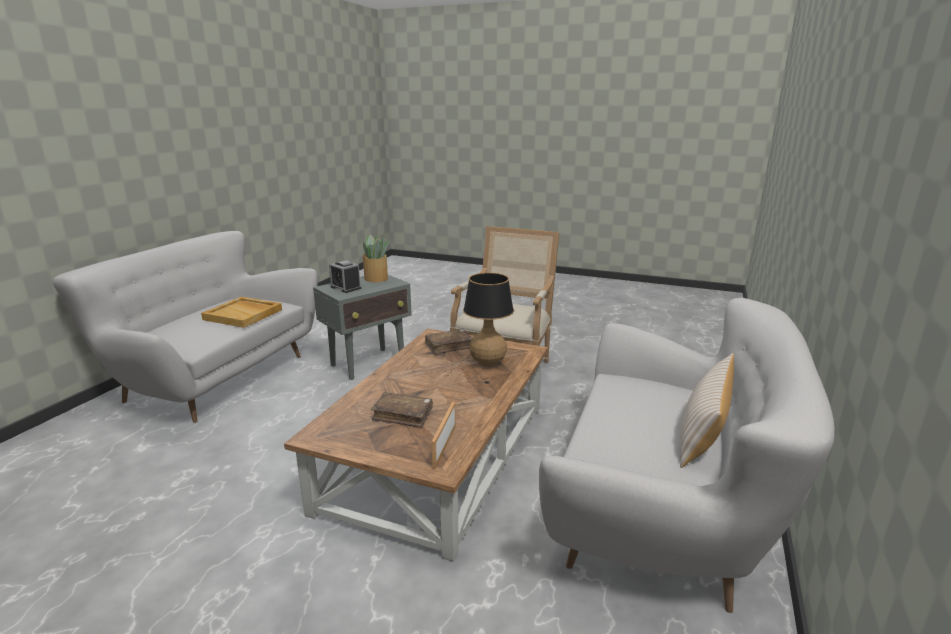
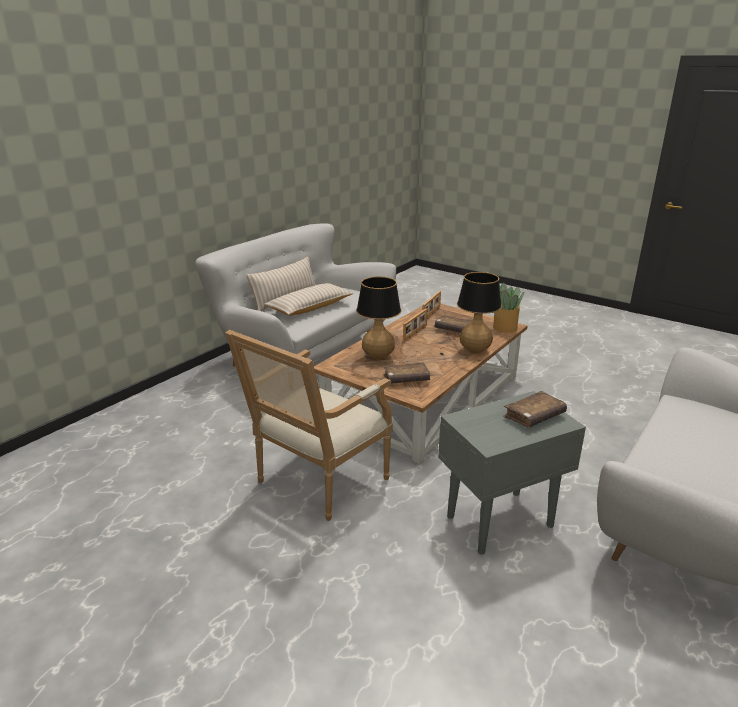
camera: 165 degrees left, 5 degrees up
beige tray [201,297,282,328] -> none
alarm clock [329,260,361,293] -> brown book [503,391,567,428]
potted plant [361,235,389,282] -> potted plant moved to [493,283,525,333]
none -> beige pillow [264,283,353,316]
none -> picture frame [403,308,428,342]
none -> table lamp [439,272,502,355]

